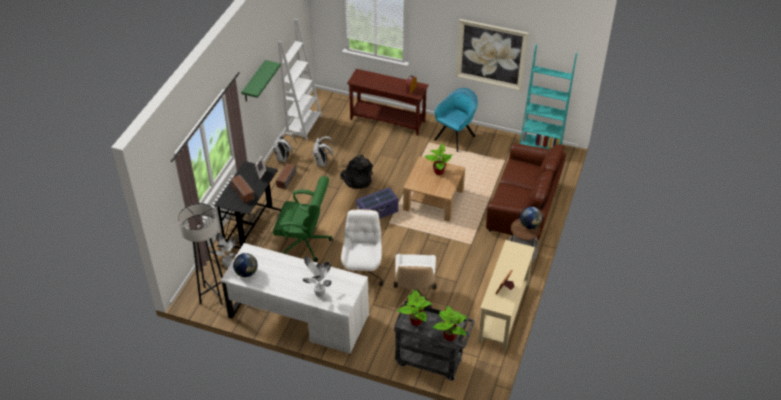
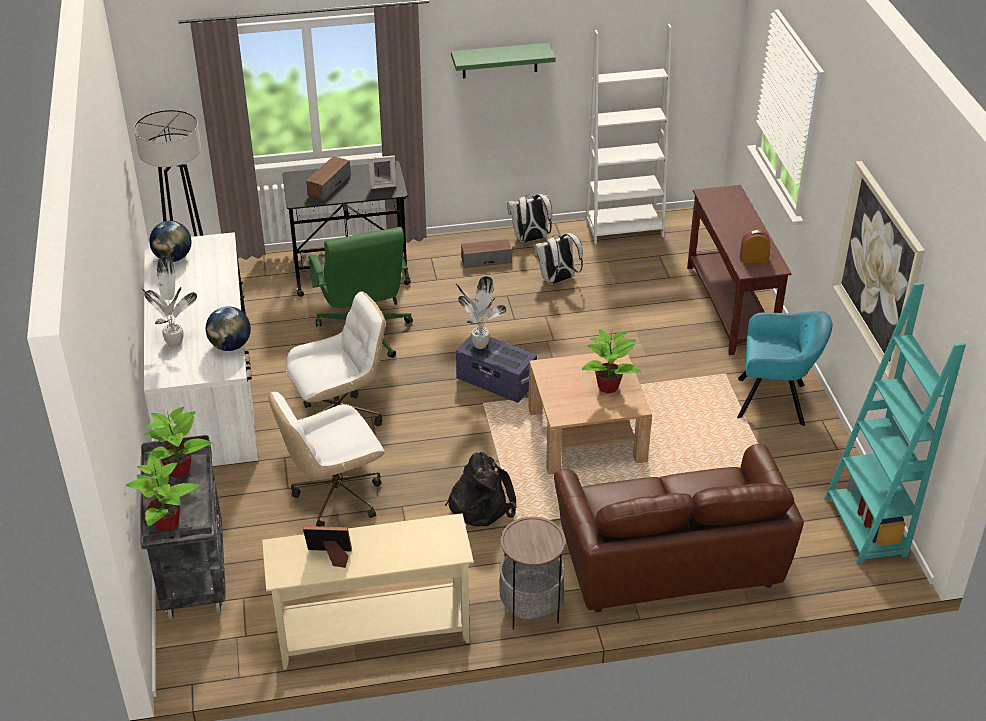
camera: 60 degrees right, 5 degrees down
potted plant [210,233,235,268] -> potted plant moved to [455,276,507,349]
black backpack [340,155,373,189] -> black backpack moved to [445,452,517,527]
globe [520,206,543,229] -> globe moved to [206,306,251,351]

